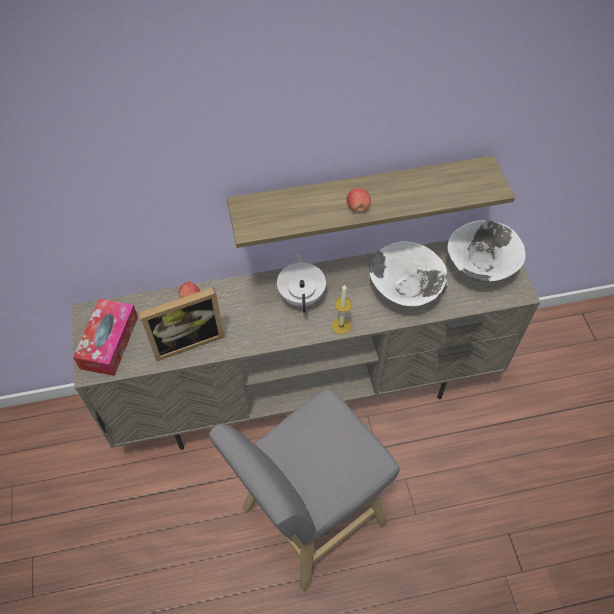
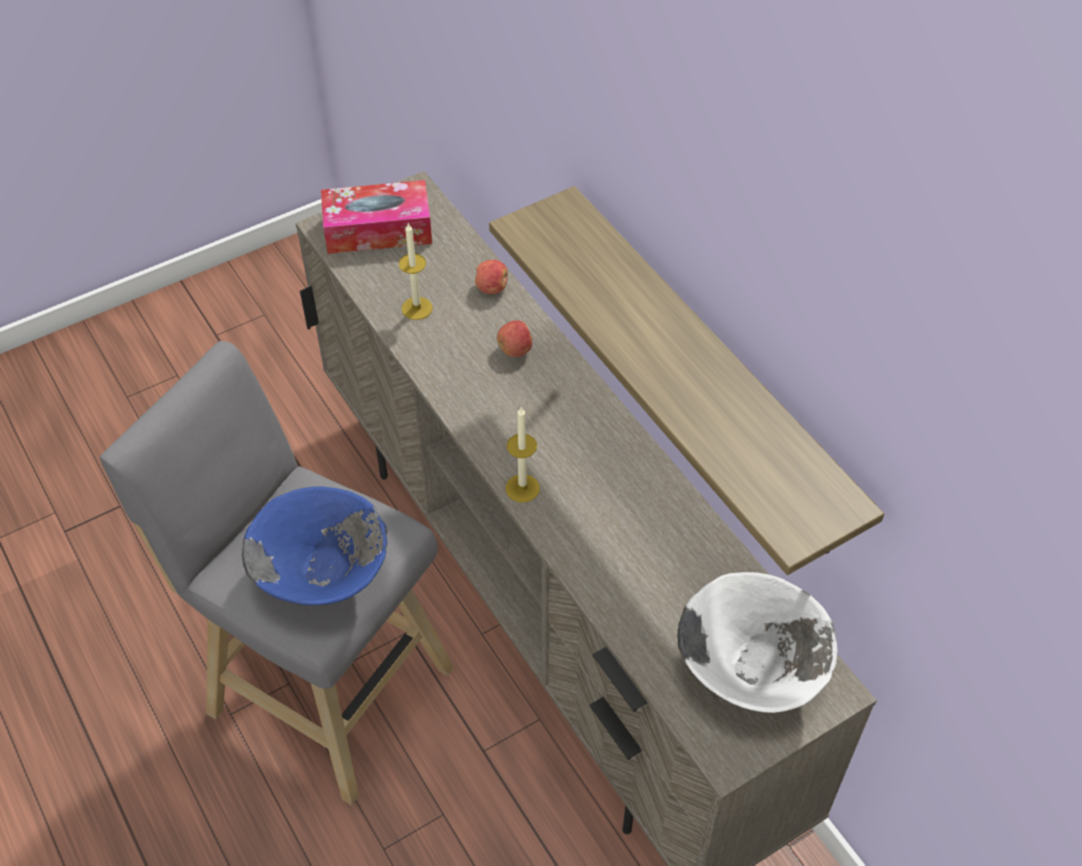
camera: 70 degrees right, 5 degrees down
picture frame [139,287,224,361] -> candle [399,222,433,320]
white teapot [277,252,326,313] -> none
apple [346,188,371,212] -> apple moved to [497,320,533,357]
white bowl [369,241,448,306] -> none
none -> blue bowl [242,486,387,605]

